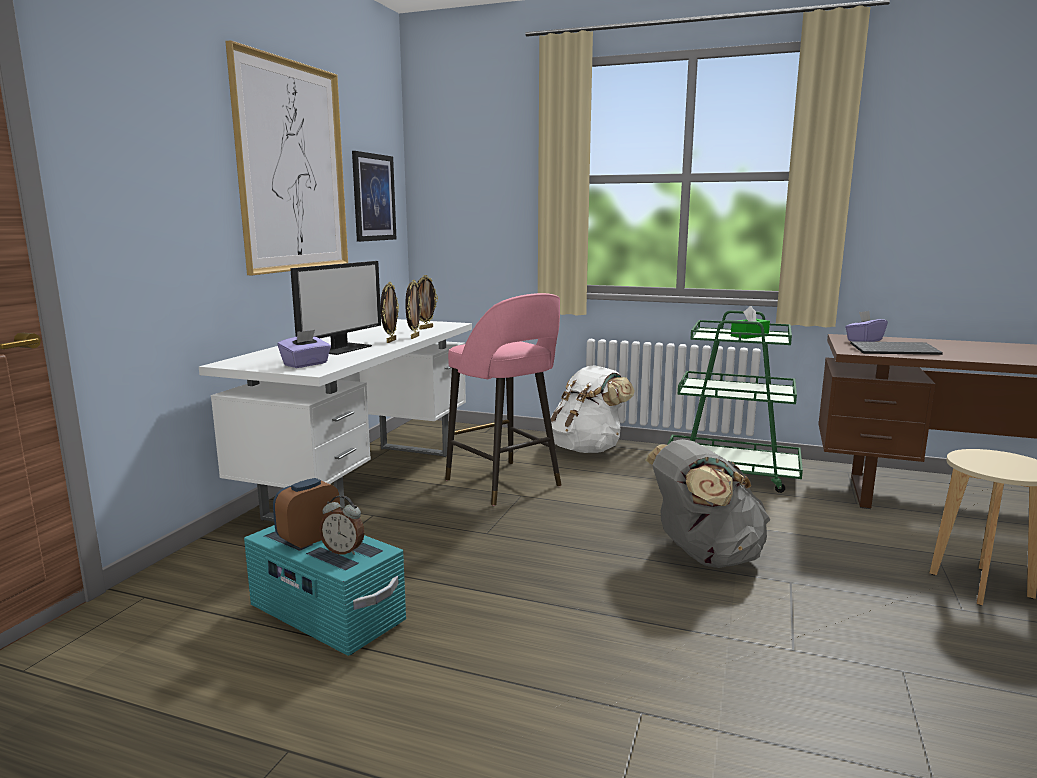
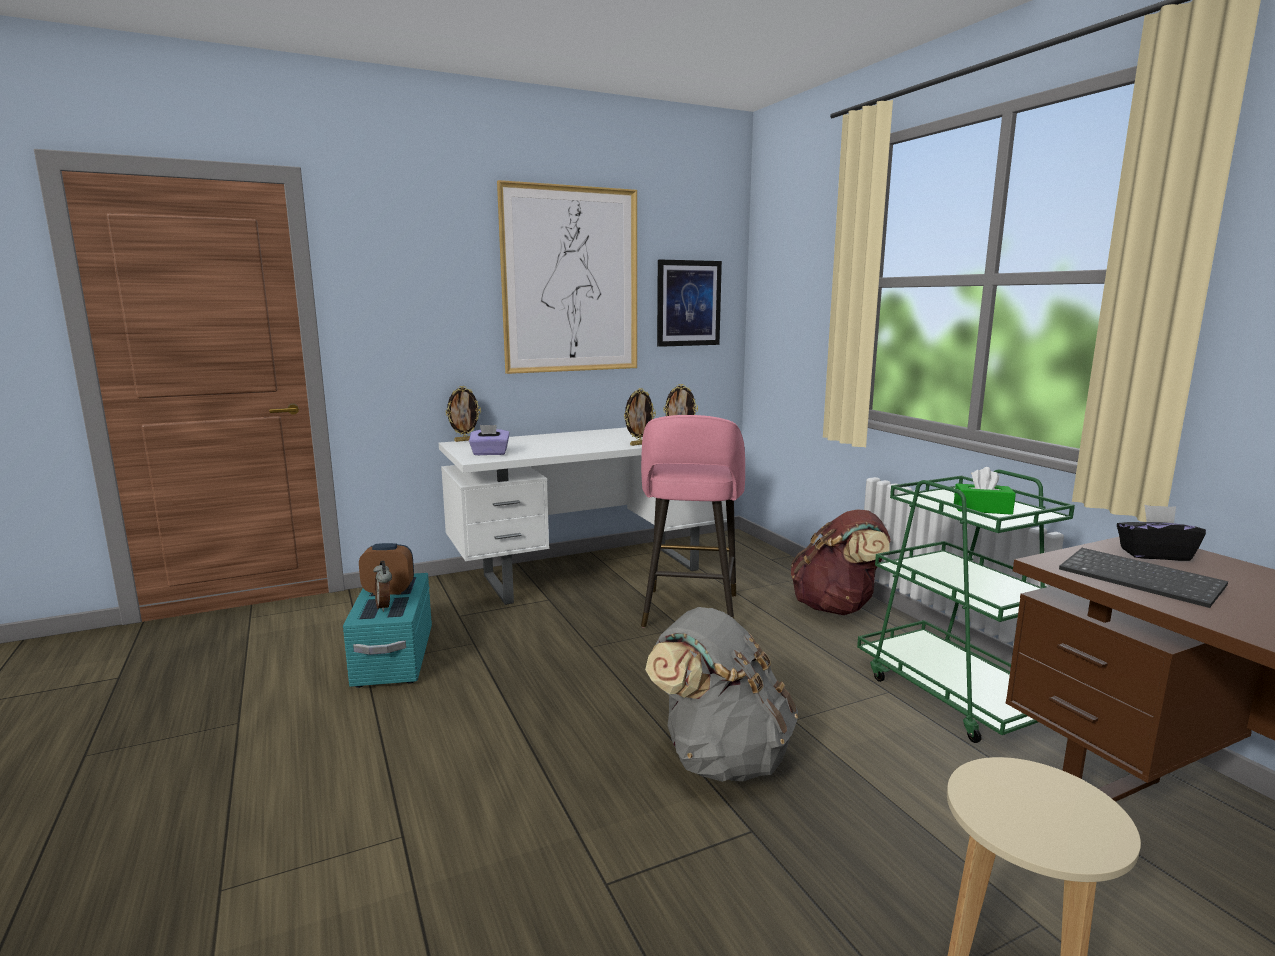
camera: 45 degrees right, 0 degrees up
monitor [290,261,381,355] -> none
picture frame [381,282,399,343] -> picture frame moved to [445,386,481,442]
white backpack [551,365,635,453] -> brown backpack [791,509,891,615]
purple tissue box [845,311,888,342] -> black tissue box [1117,505,1206,561]

